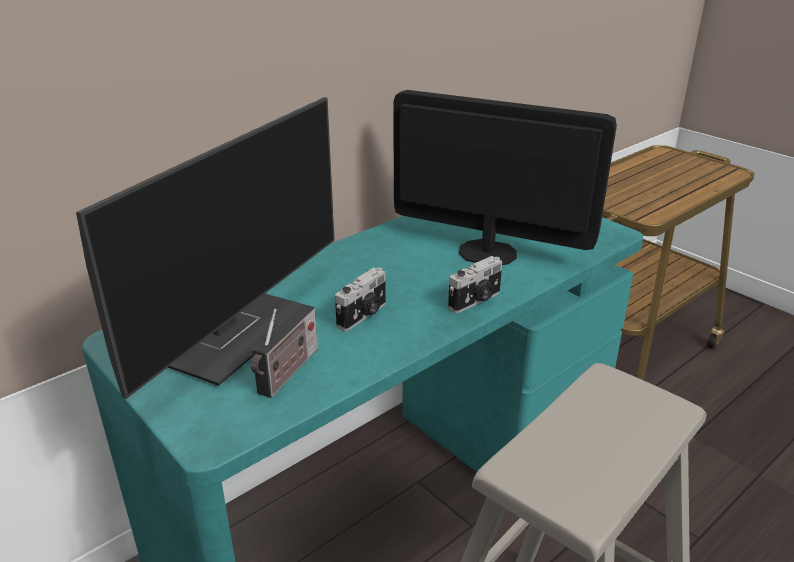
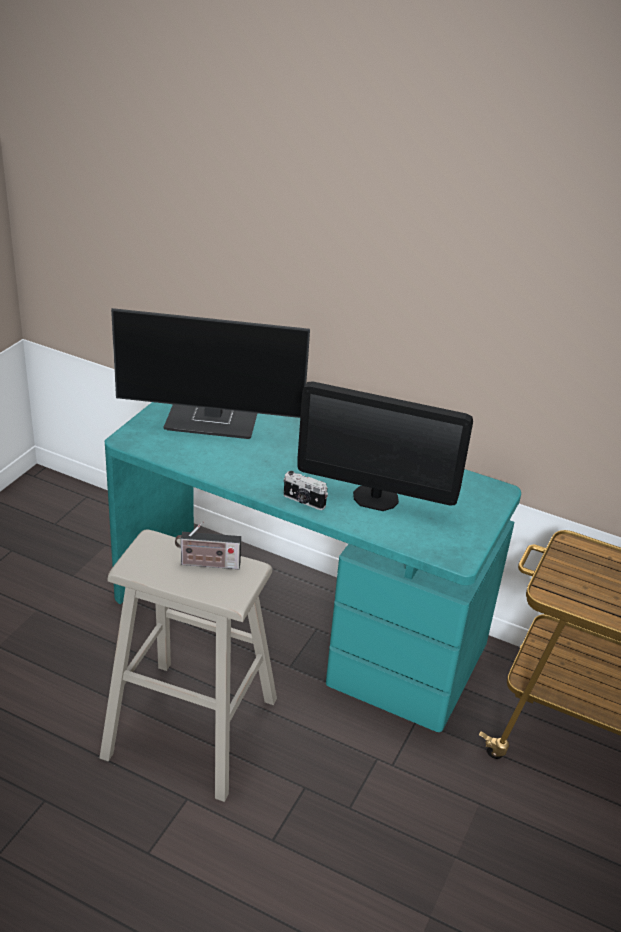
camera: 65 degrees right, 5 degrees up
radio [251,304,318,398] -> radio moved to [175,521,241,569]
camera [335,267,386,331] -> none
monitor [394,90,617,265] -> monitor turned 105 degrees clockwise [297,381,473,511]

